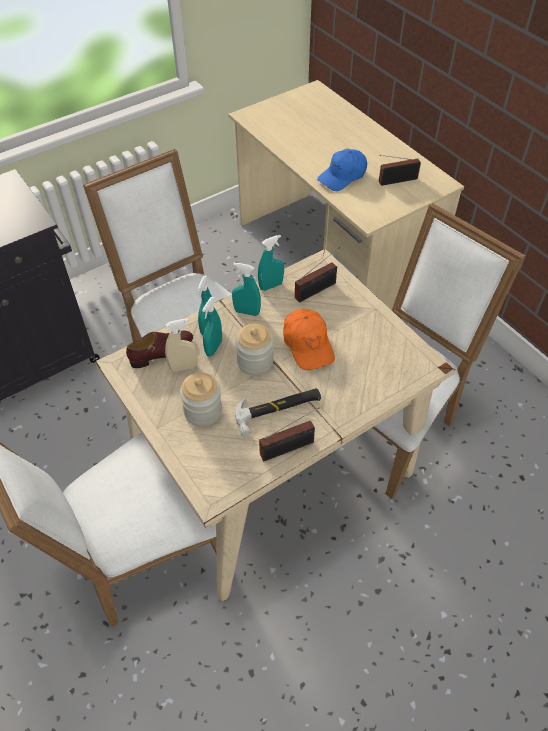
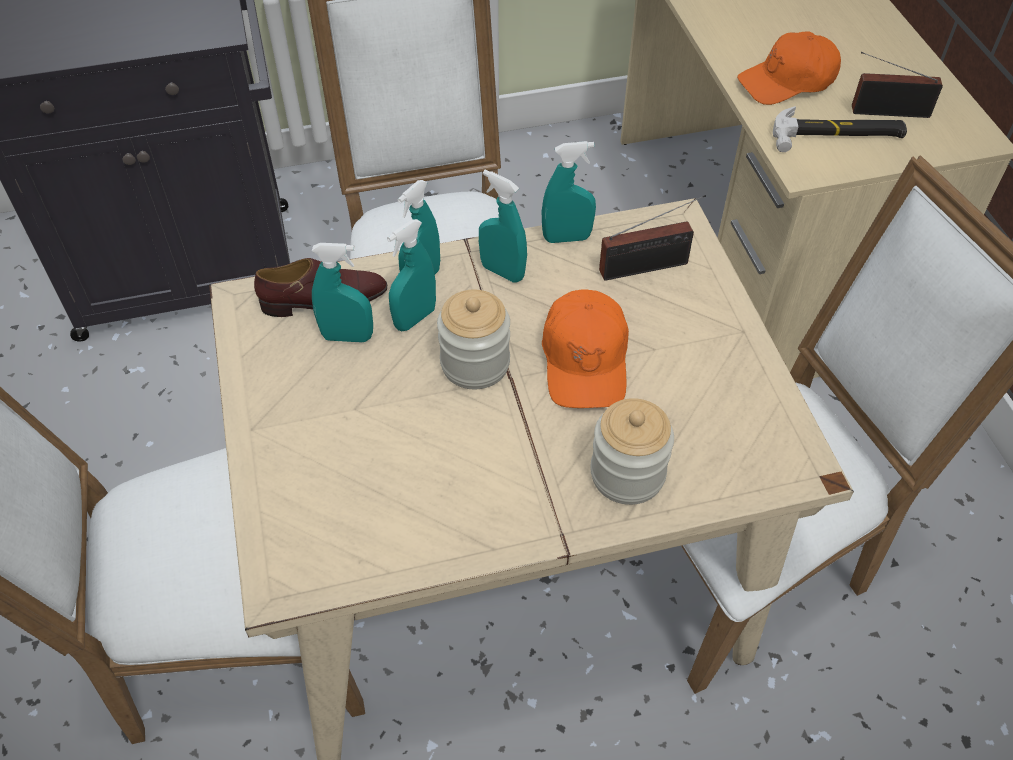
camera: 20 degrees right, 0 degrees up
beige spray bottle [165,318,198,372] -> turquoise spray bottle [312,243,373,343]
jar [180,372,222,427] -> jar moved to [590,398,674,505]
hammer [235,388,321,436] -> hammer moved to [773,106,907,152]
radio [259,407,319,461] -> none
blue cap [317,149,367,191] -> orange cap [737,31,841,105]

